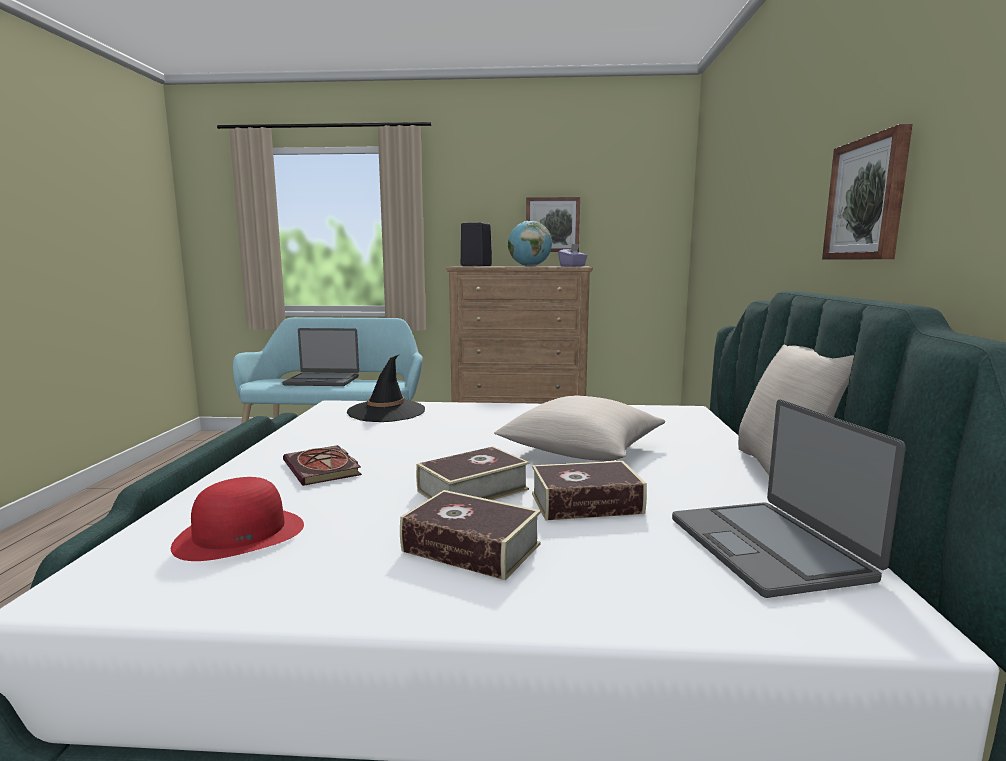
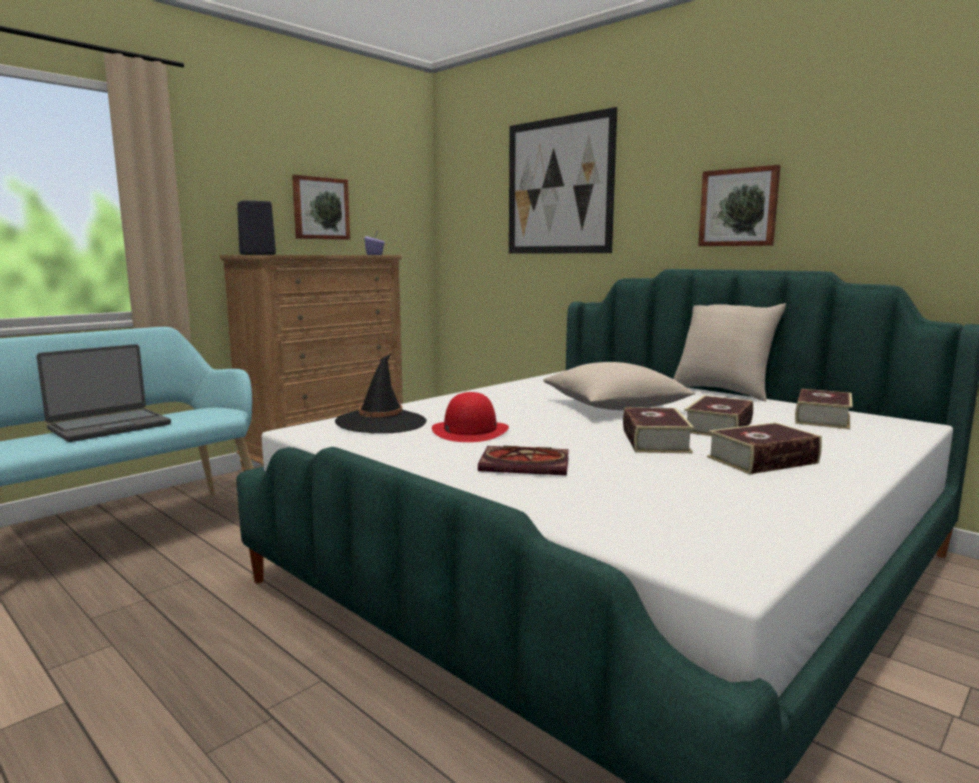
camera: 50 degrees left, 0 degrees up
red hat [171,477,304,561] -> red hat moved to [432,392,509,442]
globe [508,221,552,267] -> none
laptop [672,400,906,598] -> book [795,389,853,429]
none -> picture [509,107,617,254]

